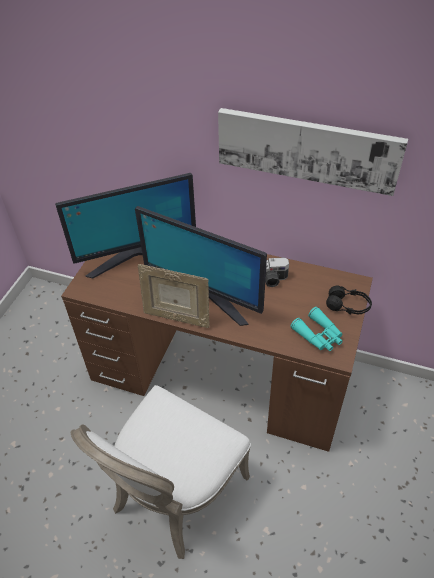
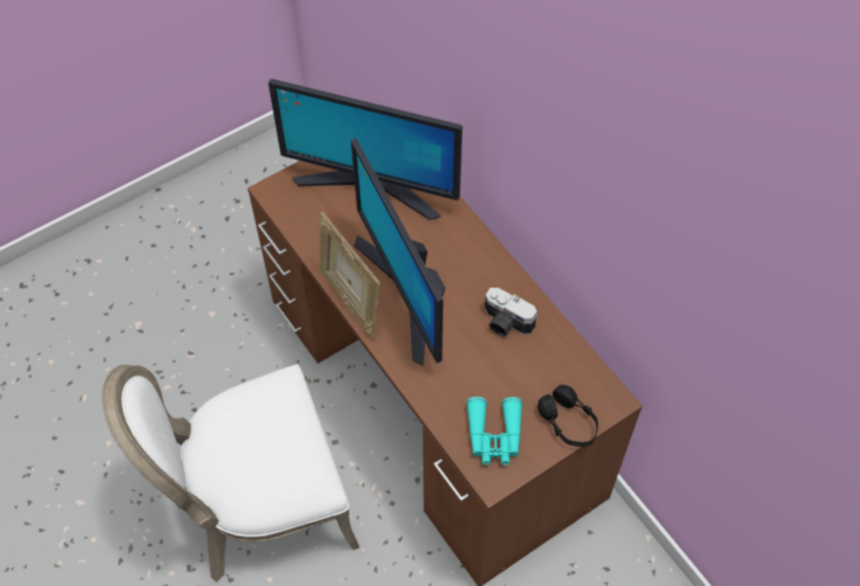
camera: 35 degrees right, 10 degrees up
picture [218,108,408,196] -> none

